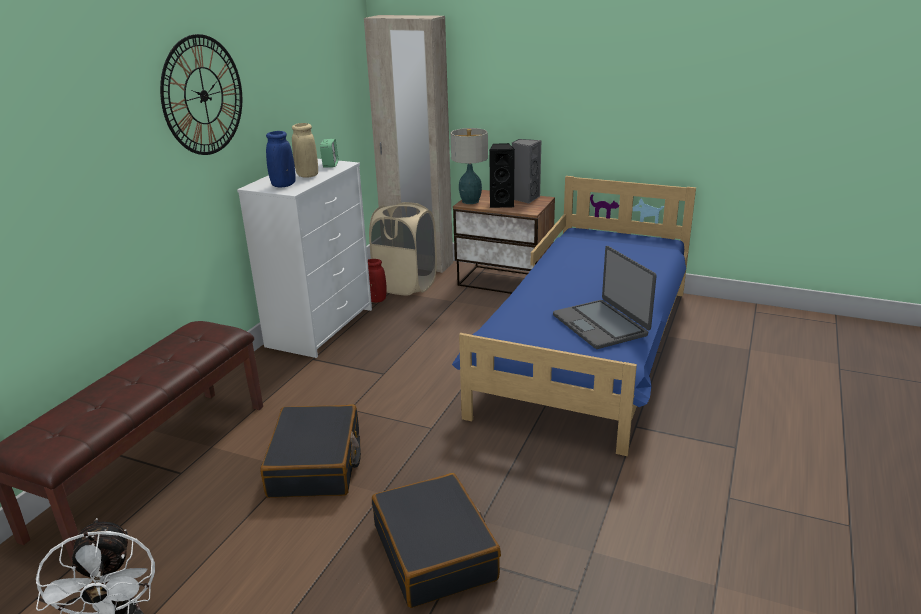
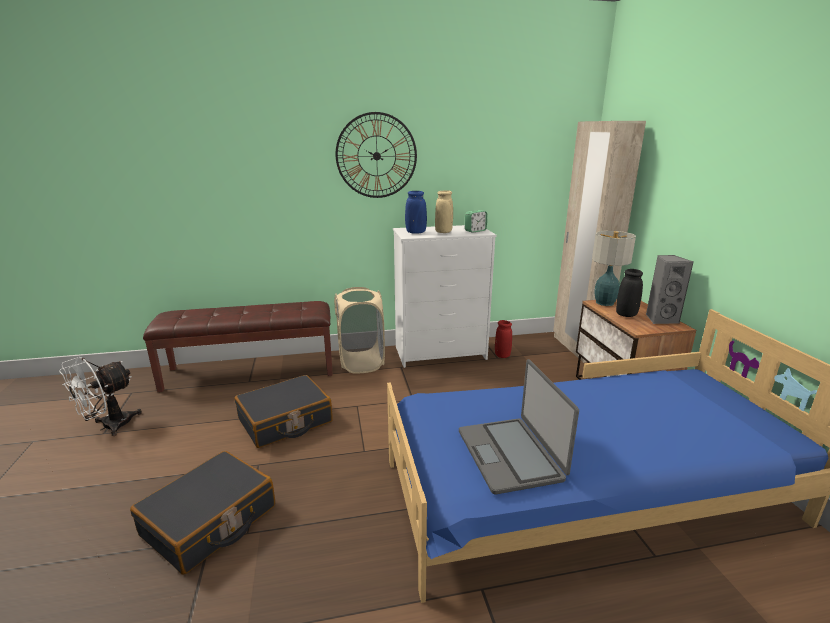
camera: 55 degrees right, 5 degrees down
beige laundry basket [369,202,437,295] -> beige laundry basket moved to [334,287,385,374]
black speaker [489,143,515,208] -> black vase [616,269,643,317]
laptop [553,246,656,349] -> laptop turned 45 degrees counterclockwise [459,359,579,495]

